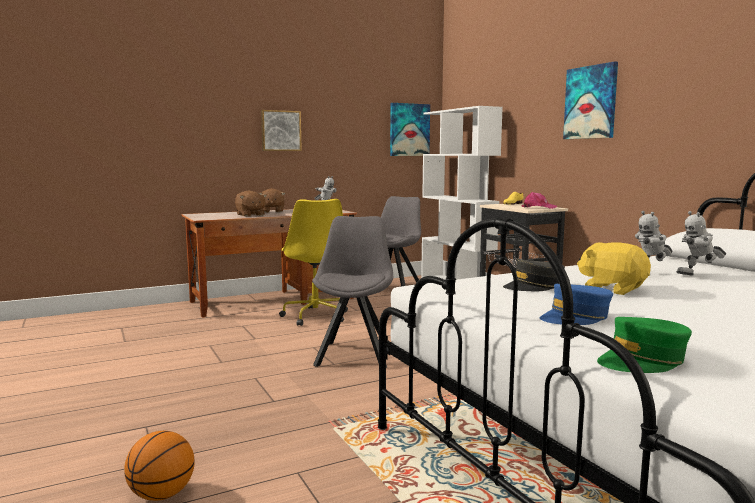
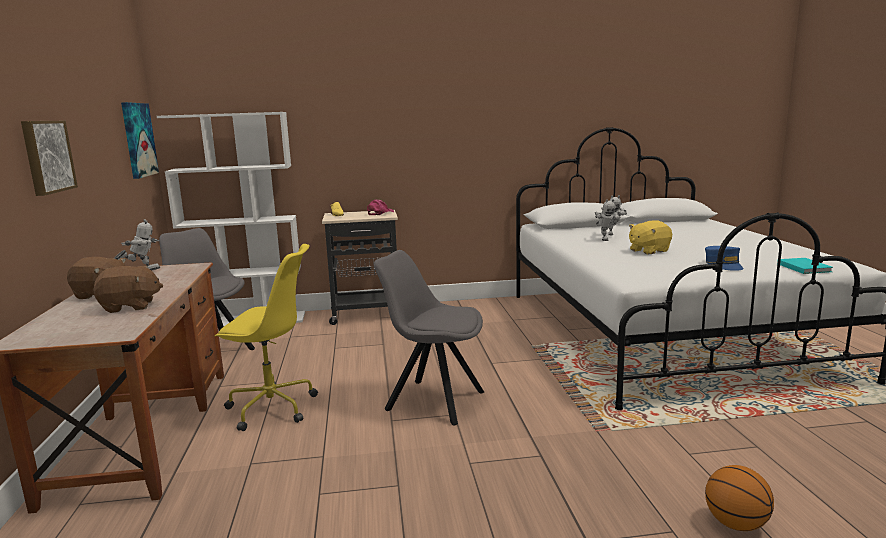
camera: 70 degrees left, 5 degrees up
grey cap [503,259,565,291] -> none
picture [563,61,618,139] -> none
green cap [597,317,692,373] -> turquoise book [777,258,833,274]

